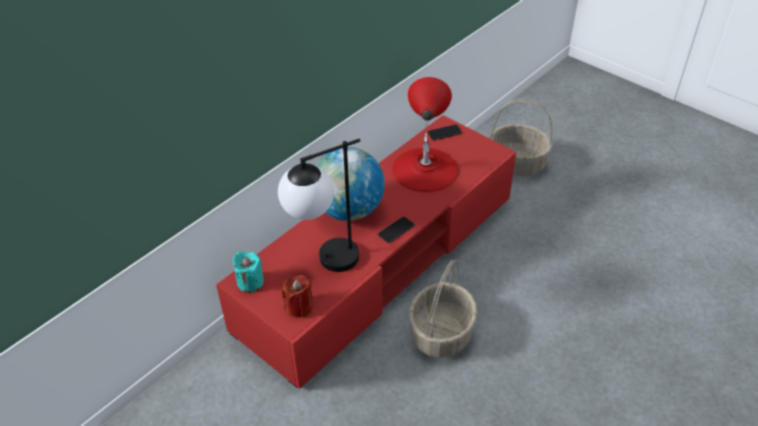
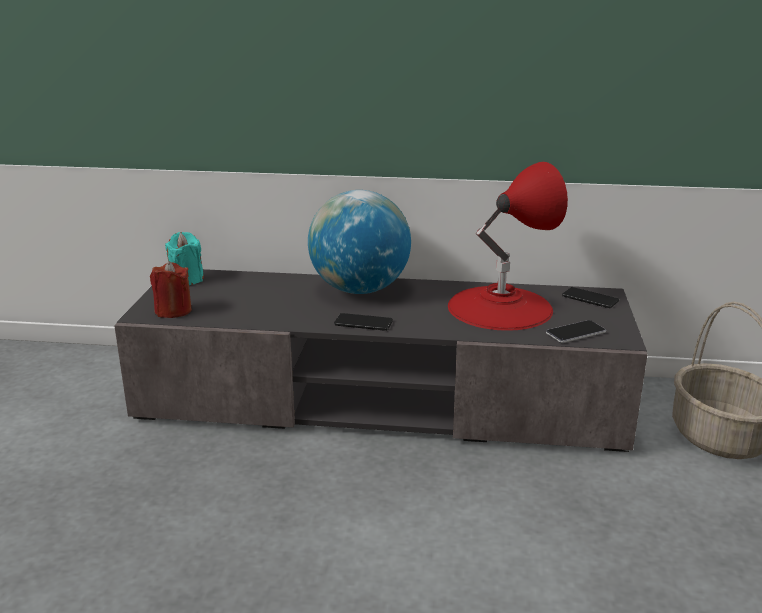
camera: 55 degrees right, 20 degrees down
red tv stand [216,115,516,389] -> grey tv stand [114,269,647,452]
table lamp [278,139,360,272] -> none
basket [409,260,478,358] -> none
none -> phone [546,320,606,343]

